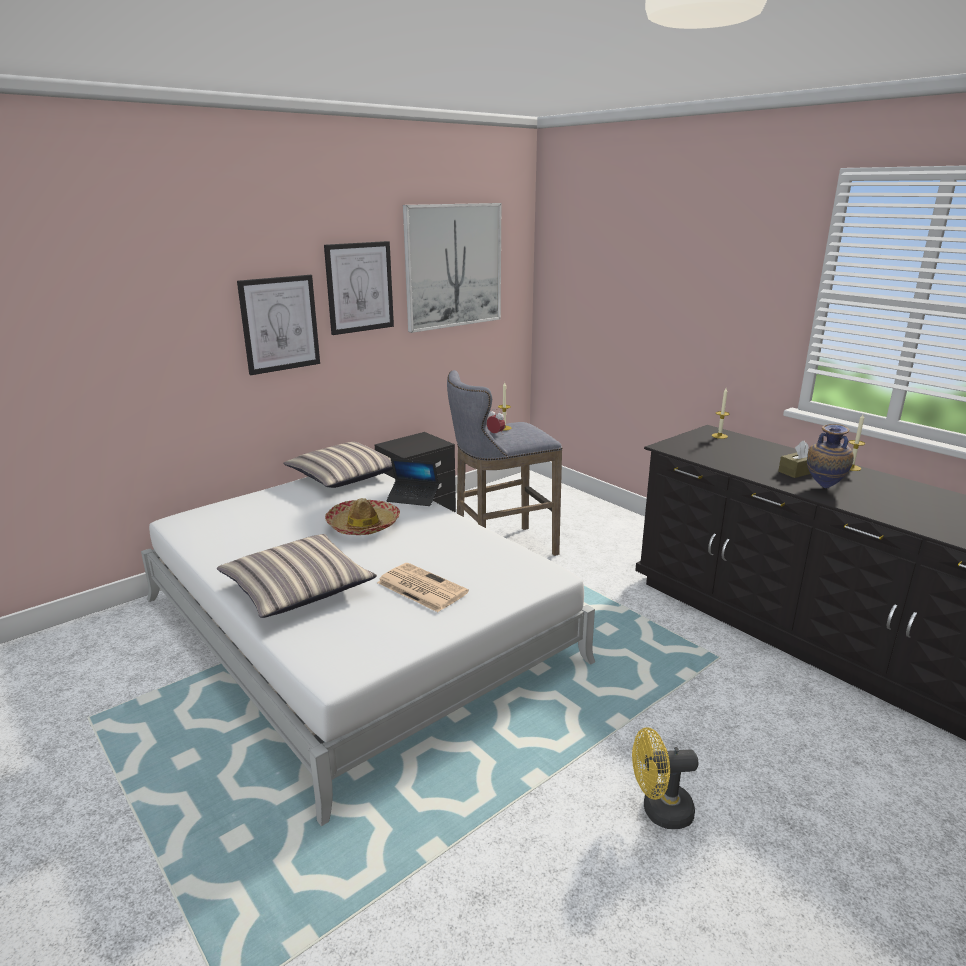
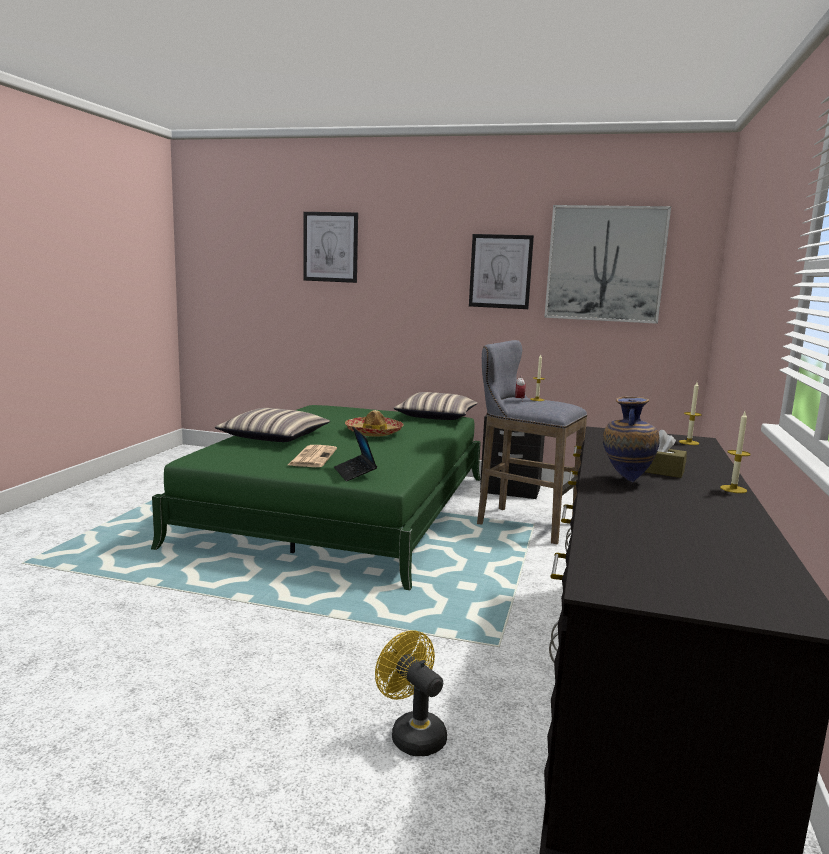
camera: 55 degrees right, 10 degrees down
white bed [141,473,595,826] -> green bed [151,405,481,590]
picture [237,275,320,375] -> picture moved to [303,212,358,283]
laptop [386,458,439,506] -> laptop moved to [334,426,377,481]
yellow fan [632,727,698,829] -> yellow fan moved to [375,630,447,756]

